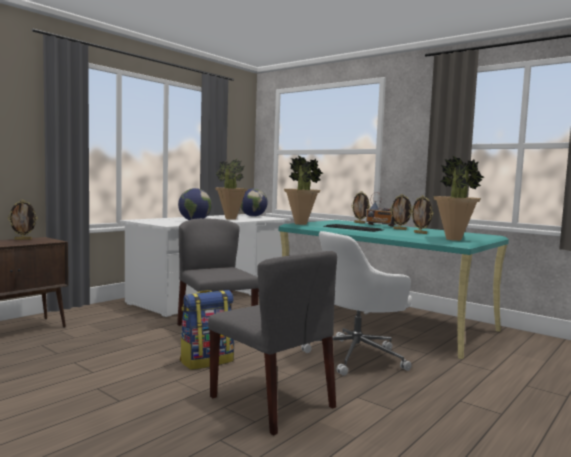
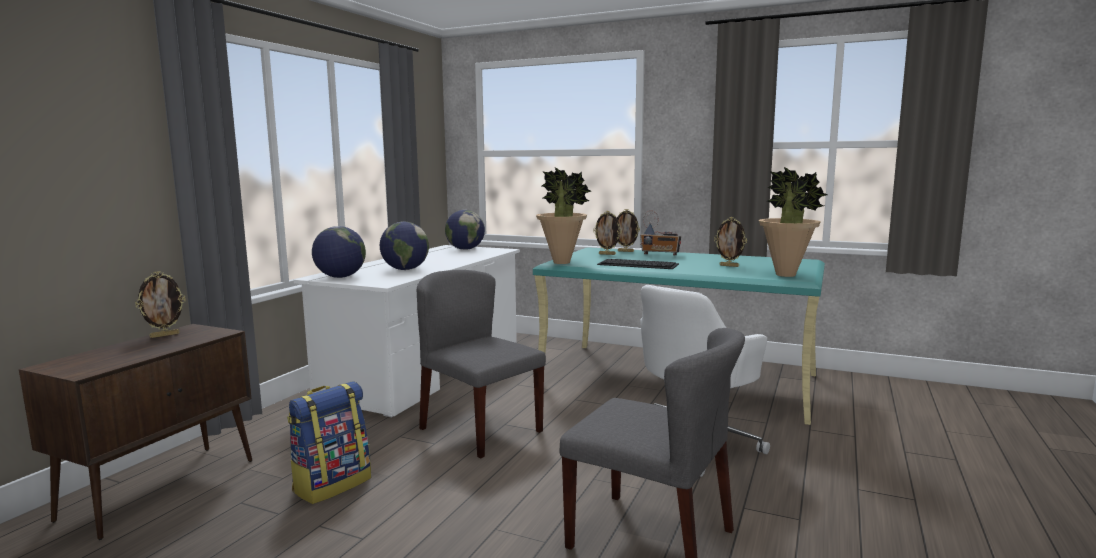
camera: 15 degrees left, 5 degrees up
backpack [180,290,234,370] -> backpack moved to [287,381,371,504]
potted plant [215,159,248,220] -> none
picture frame [390,194,412,230] -> picture frame moved to [593,211,622,255]
none -> globe [312,226,366,278]

